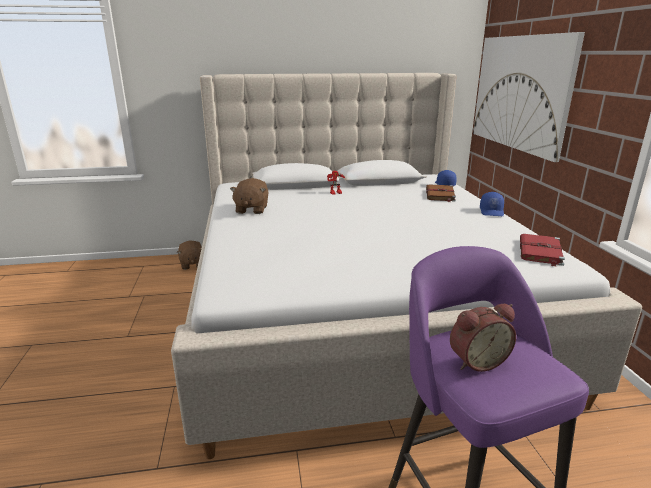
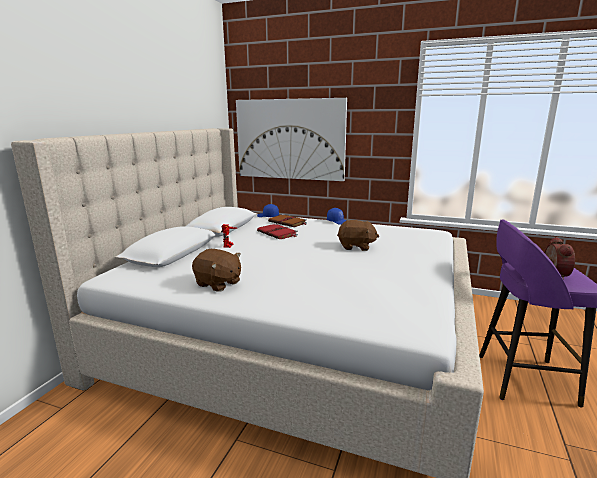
camera: 60 degrees left, 5 degrees down
brown plush toy [177,241,202,270] -> brown plush toy moved to [337,220,379,251]
red book [520,234,565,267] -> red book moved to [257,224,298,239]

